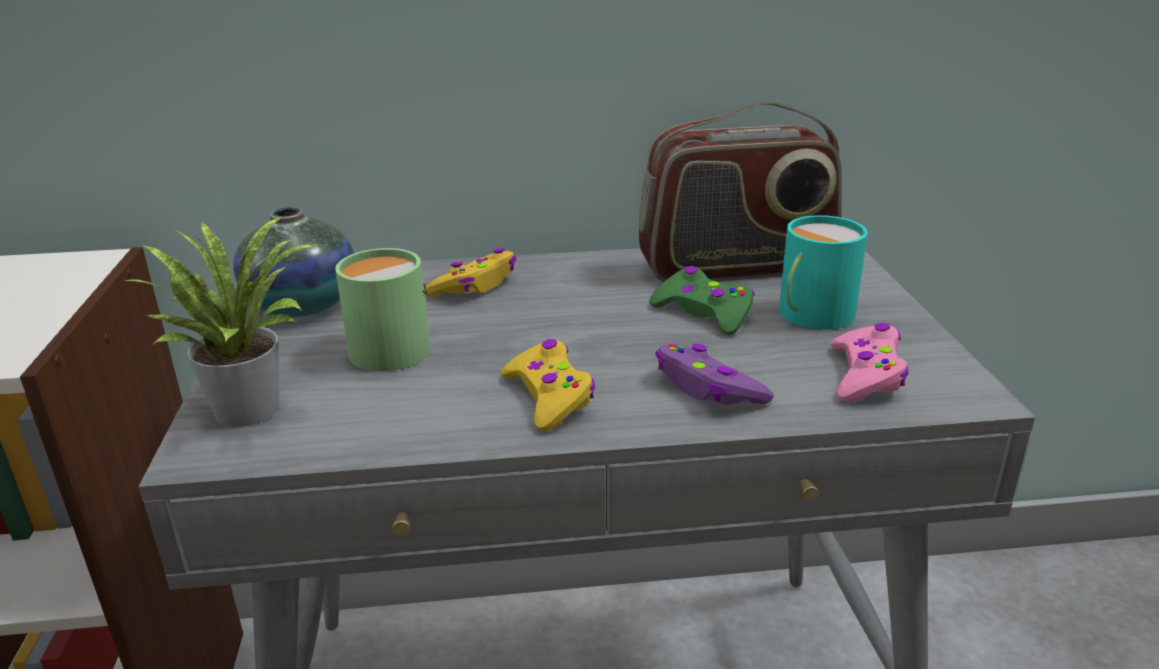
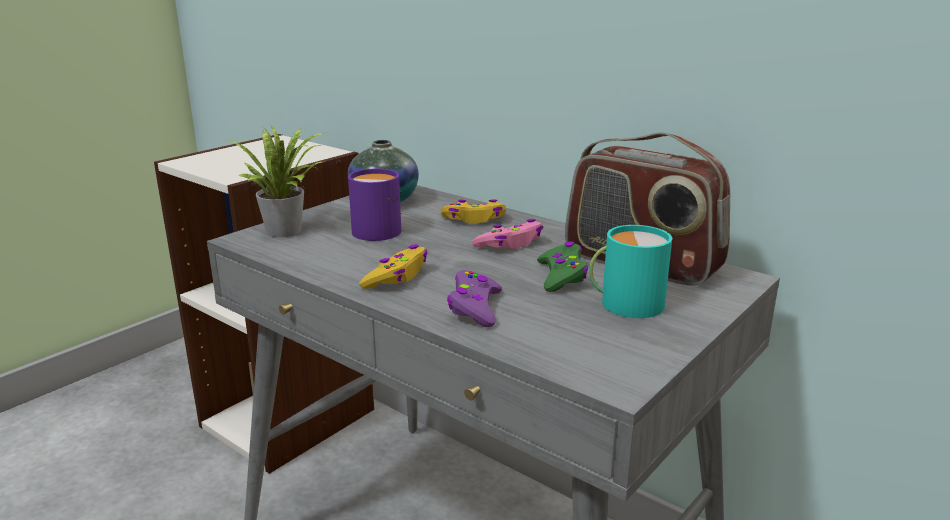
camera: 45 degrees right, 5 degrees down
green mug [335,248,430,372] -> purple mug [348,169,402,241]
pink game controller [830,323,908,402] -> pink game controller moved to [472,219,543,249]

